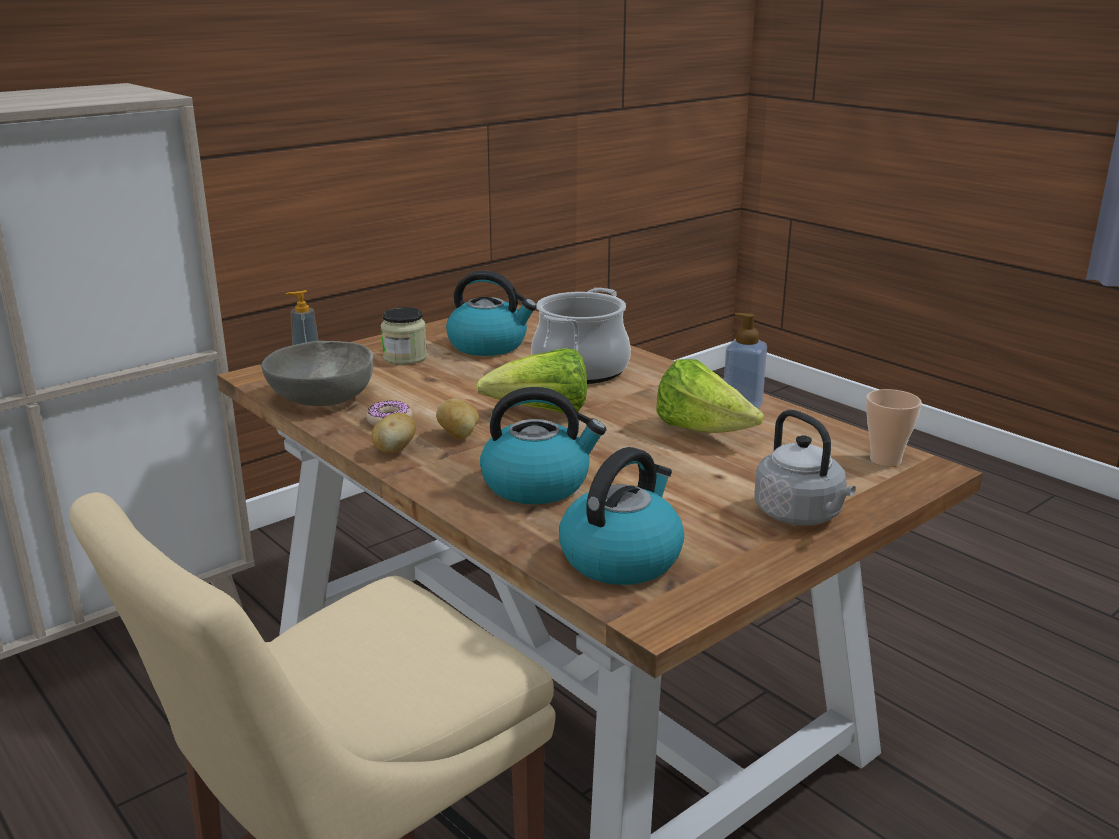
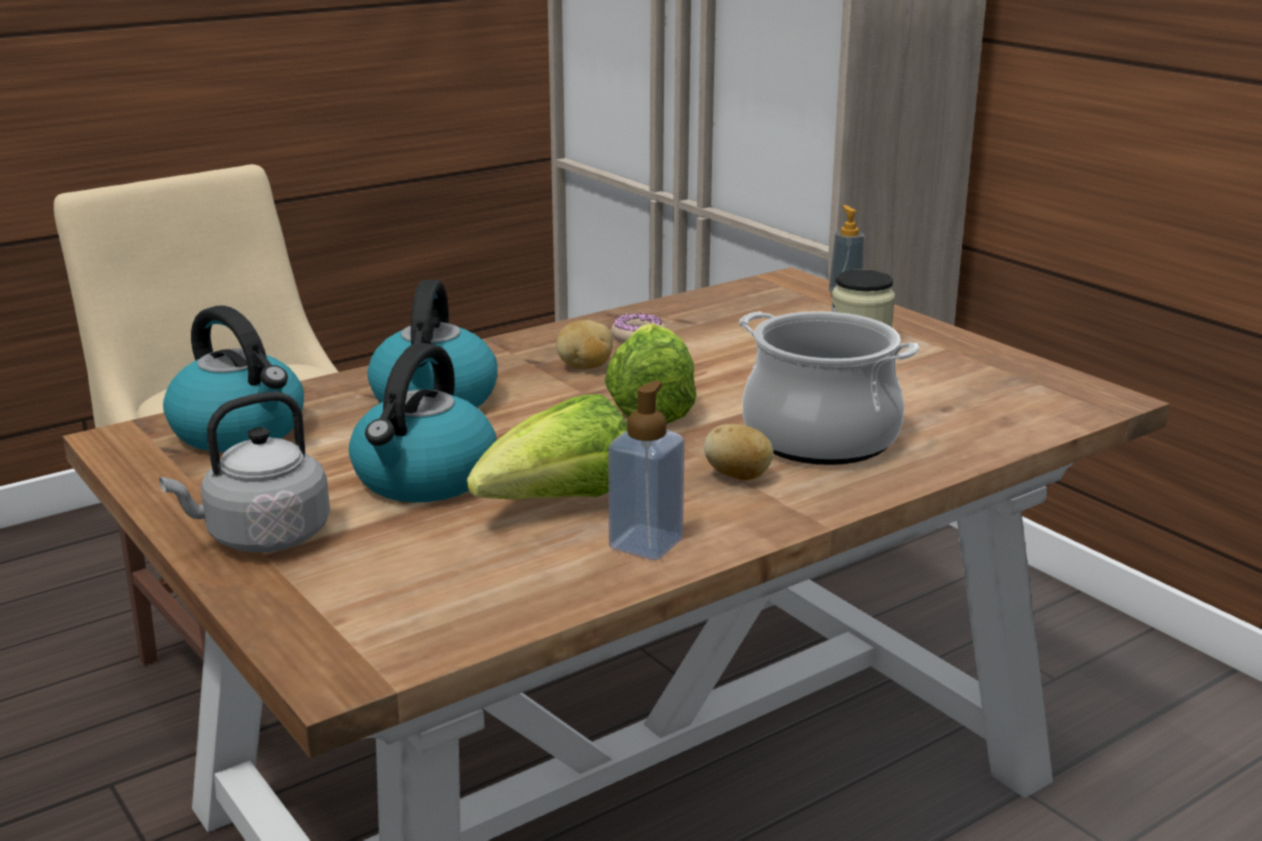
camera: 95 degrees right, 0 degrees up
grey bowl [262,341,373,406] -> none
potato [371,413,416,454] -> potato moved to [704,424,774,480]
kettle [446,271,537,356] -> kettle moved to [349,343,497,502]
cup [866,389,922,467] -> none

